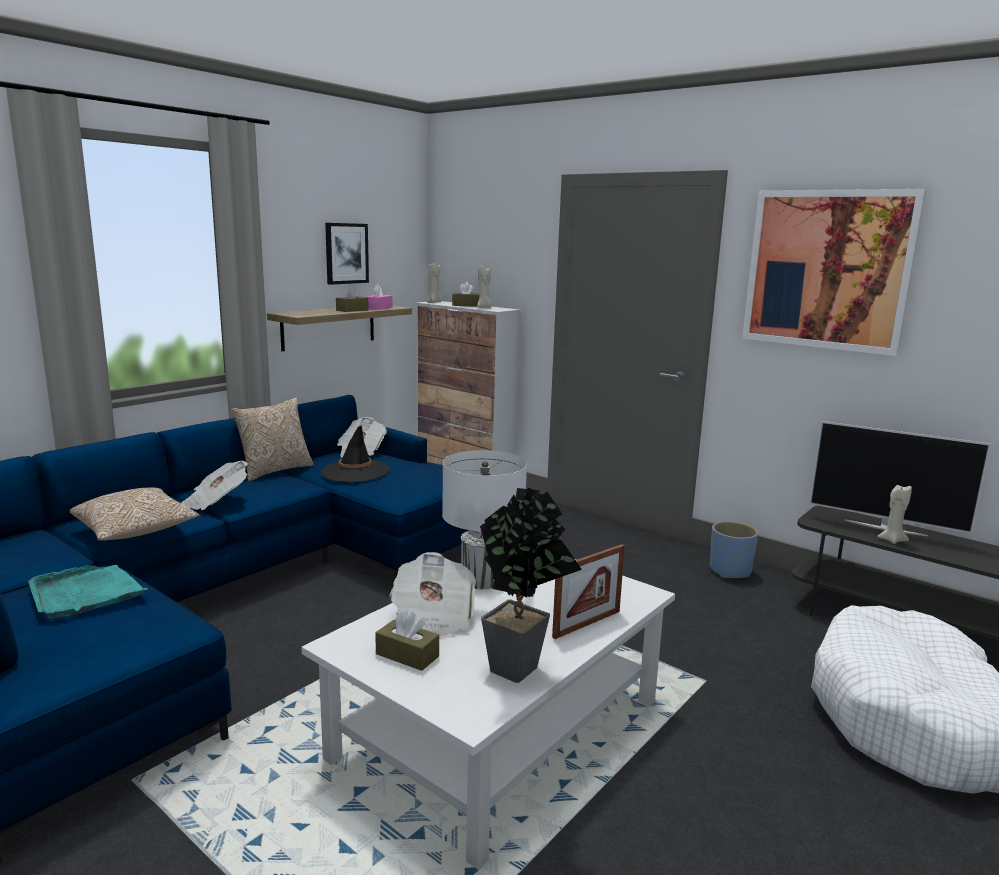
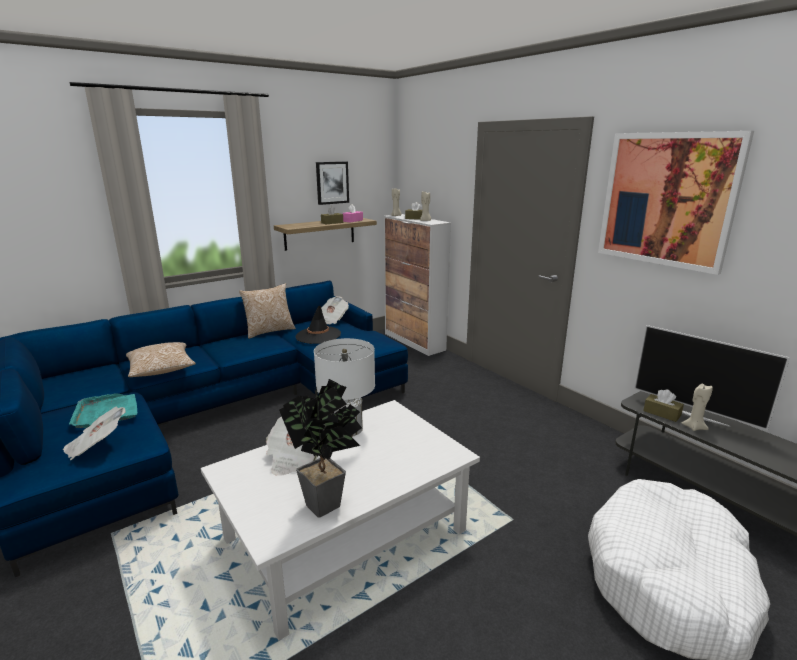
camera: 15 degrees right, 5 degrees up
newspaper [181,461,248,510] -> newspaper moved to [63,406,125,460]
brown tissue box [375,610,439,671] -> brown tissue box moved to [643,389,684,422]
picture frame [552,544,625,639] -> none
blue planter [710,521,758,578] -> none

